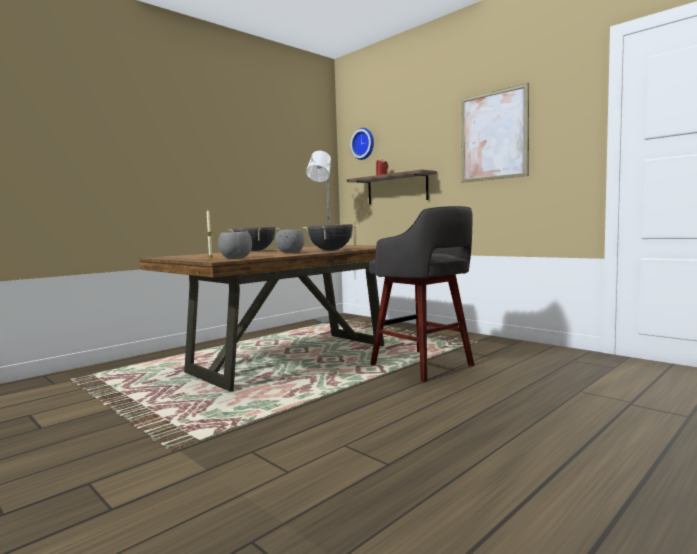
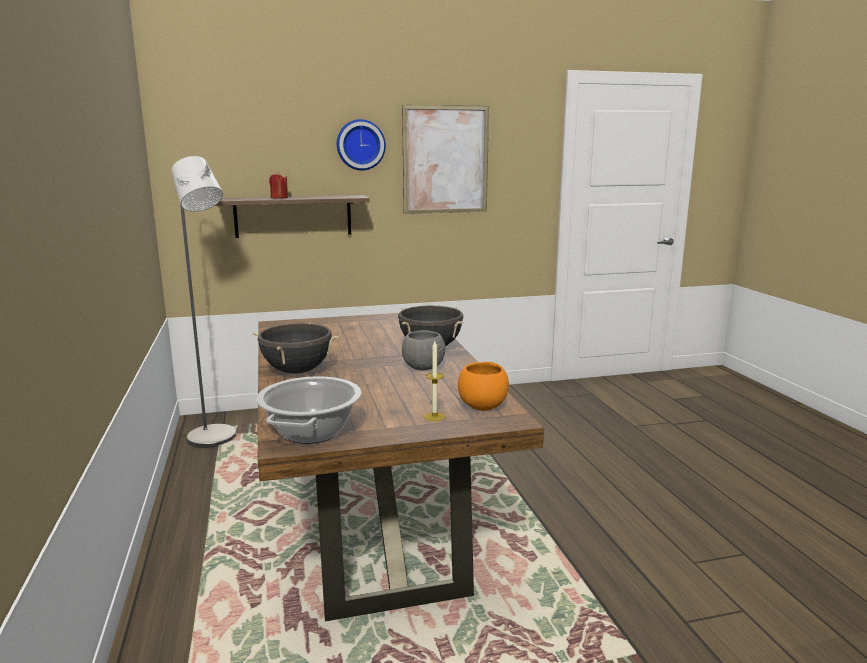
camera: 60 degrees left, 10 degrees up
grey bowl [218,231,252,259] -> orange bowl [458,362,509,411]
wall clock [350,128,374,160] -> wall clock moved to [337,119,386,171]
grey stool [369,206,475,382] -> none
none -> cooking pot [256,376,361,444]

